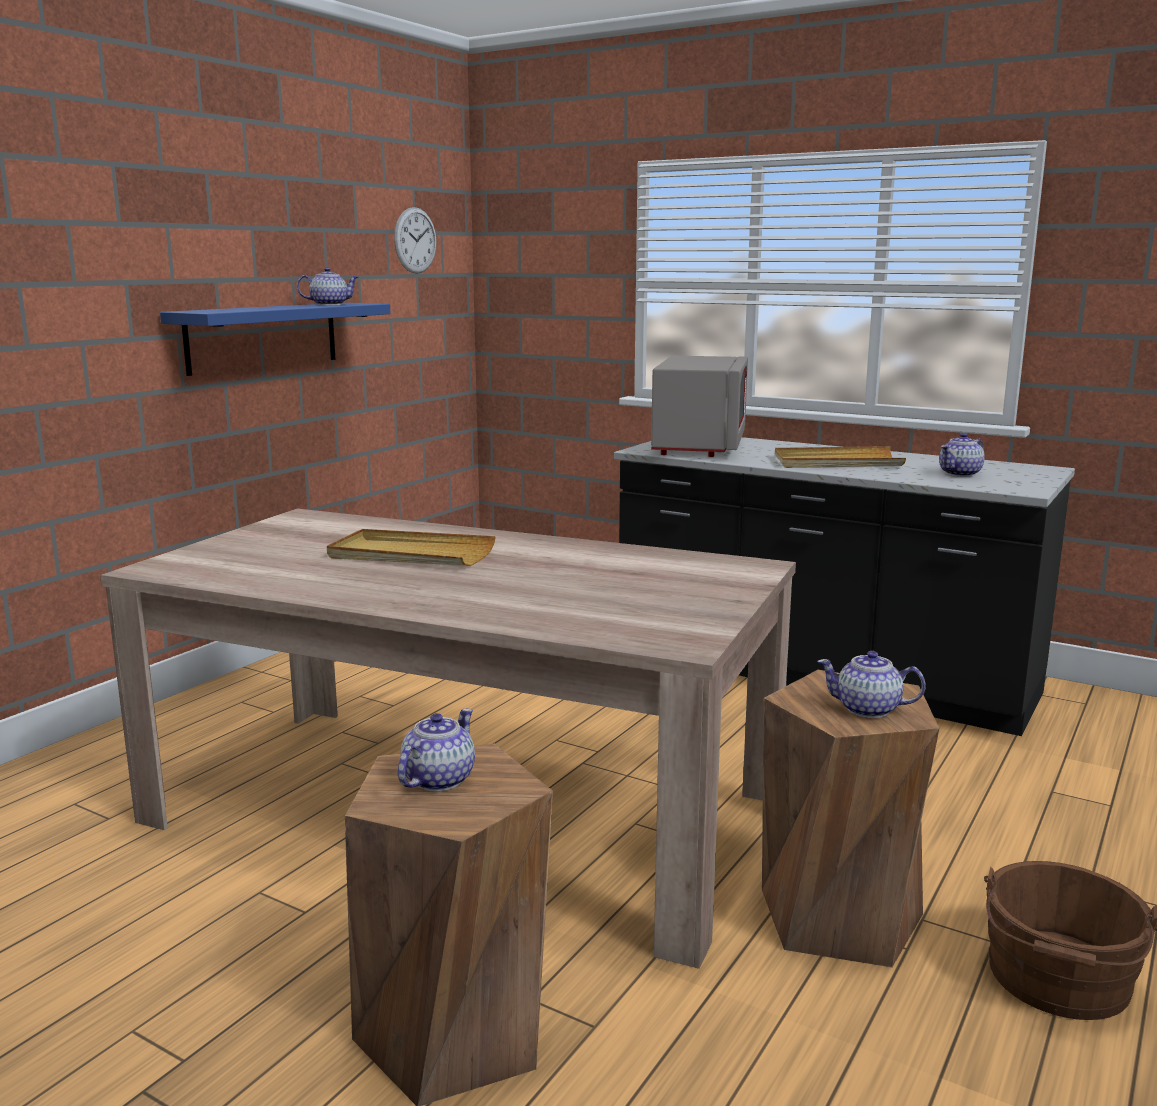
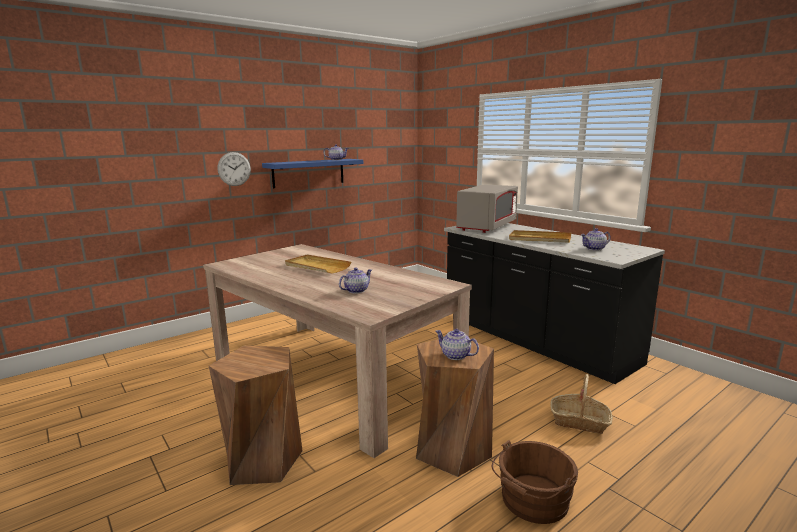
camera: 20 degrees right, 0 degrees up
wall clock [394,207,437,274] -> wall clock moved to [218,152,251,186]
teapot [398,709,475,791] -> teapot moved to [339,267,372,294]
none -> basket [550,374,613,434]

